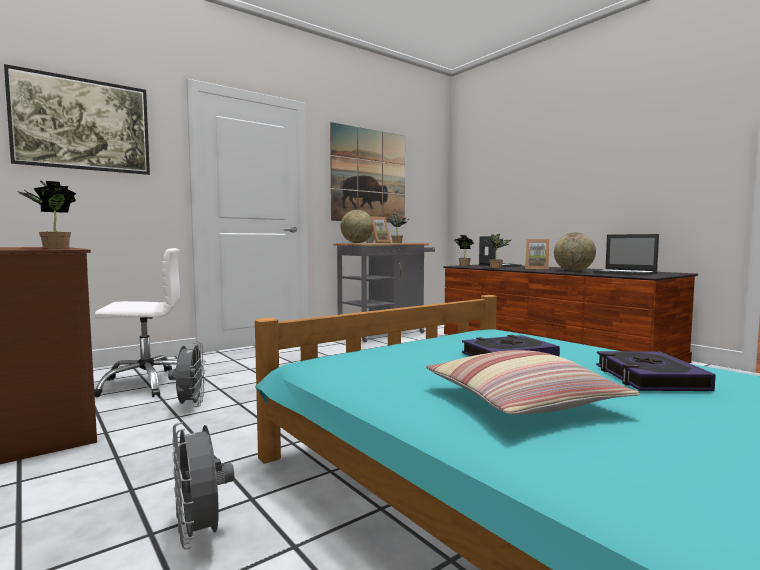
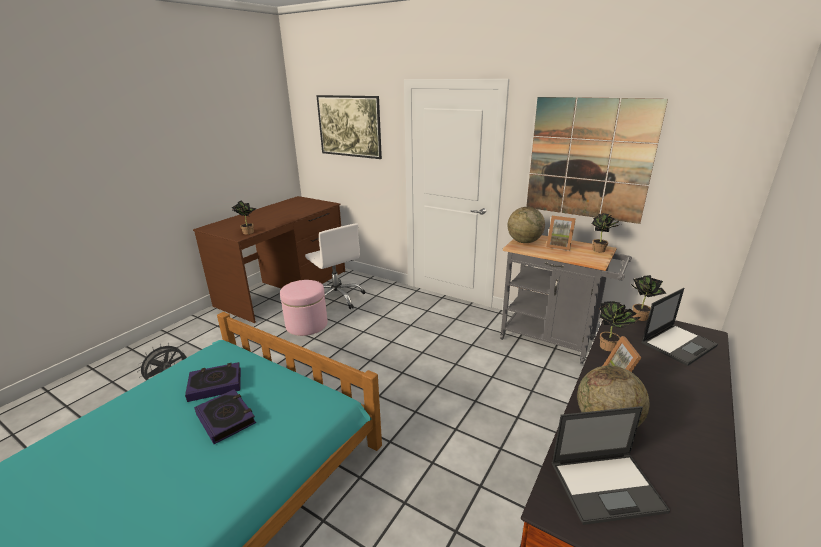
camera: 70 degrees right, 20 degrees up
grey fan [168,341,206,407] -> pink ottoman [280,280,328,336]
pillow [426,350,640,415] -> none
laptop [593,234,659,276] -> laptop turned 120 degrees counterclockwise [552,406,671,525]
book [596,351,716,391] -> book moved to [185,362,241,402]

